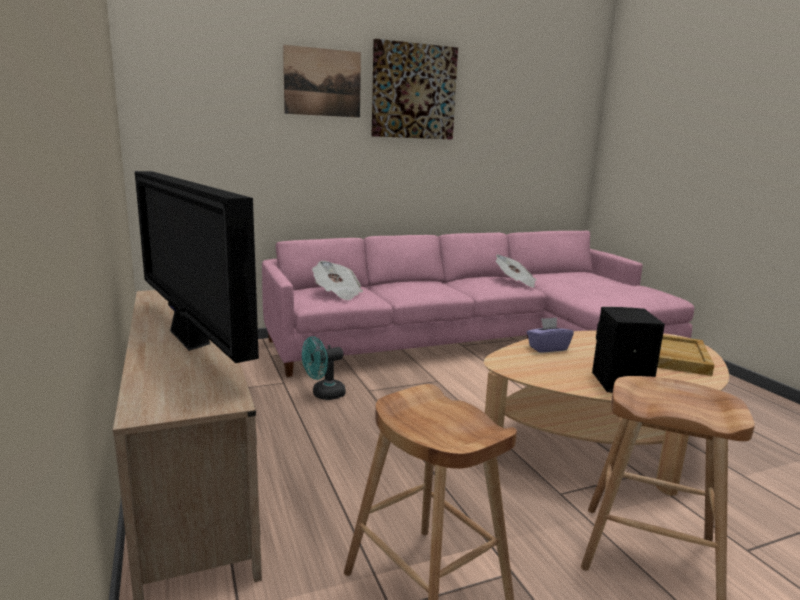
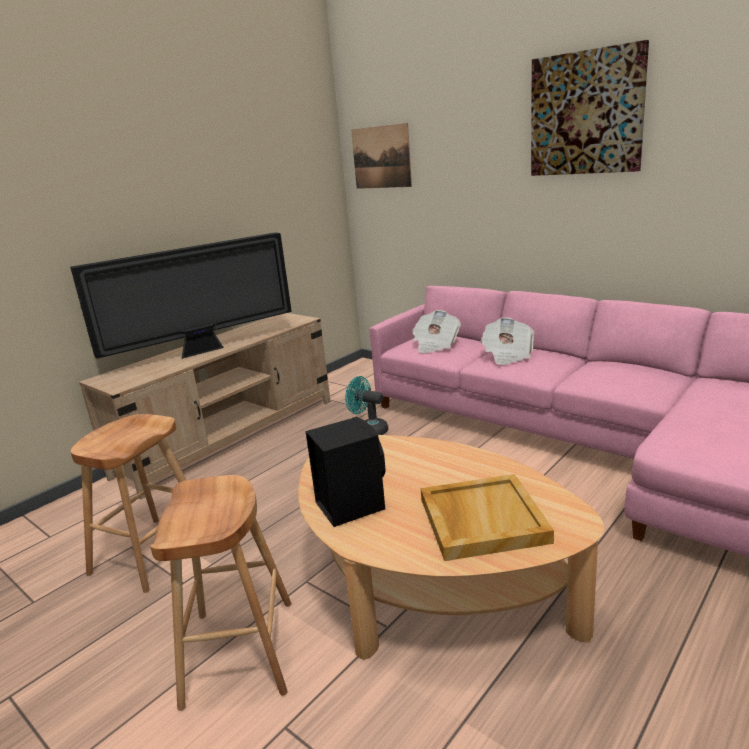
camera: 65 degrees right, 5 degrees up
television [135,171,259,363] -> television turned 150 degrees counterclockwise [70,232,292,359]
picture [283,45,361,118] -> picture moved to [351,123,412,189]
newspaper [496,254,536,288] -> newspaper moved to [481,317,535,365]
purple tissue box [527,317,574,353] -> none

